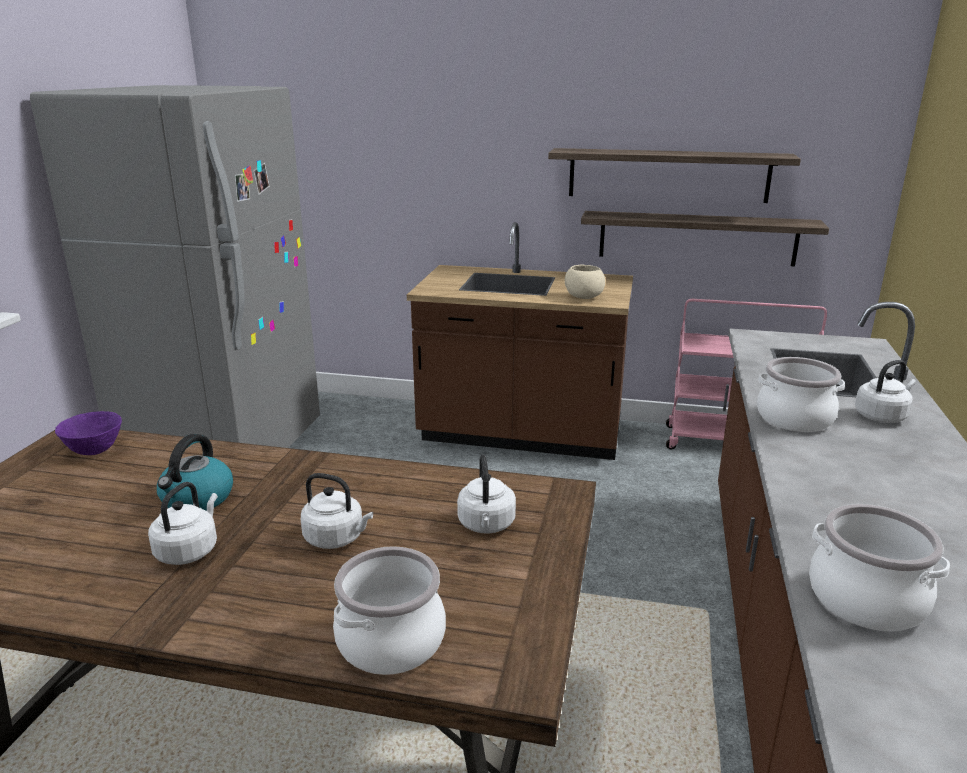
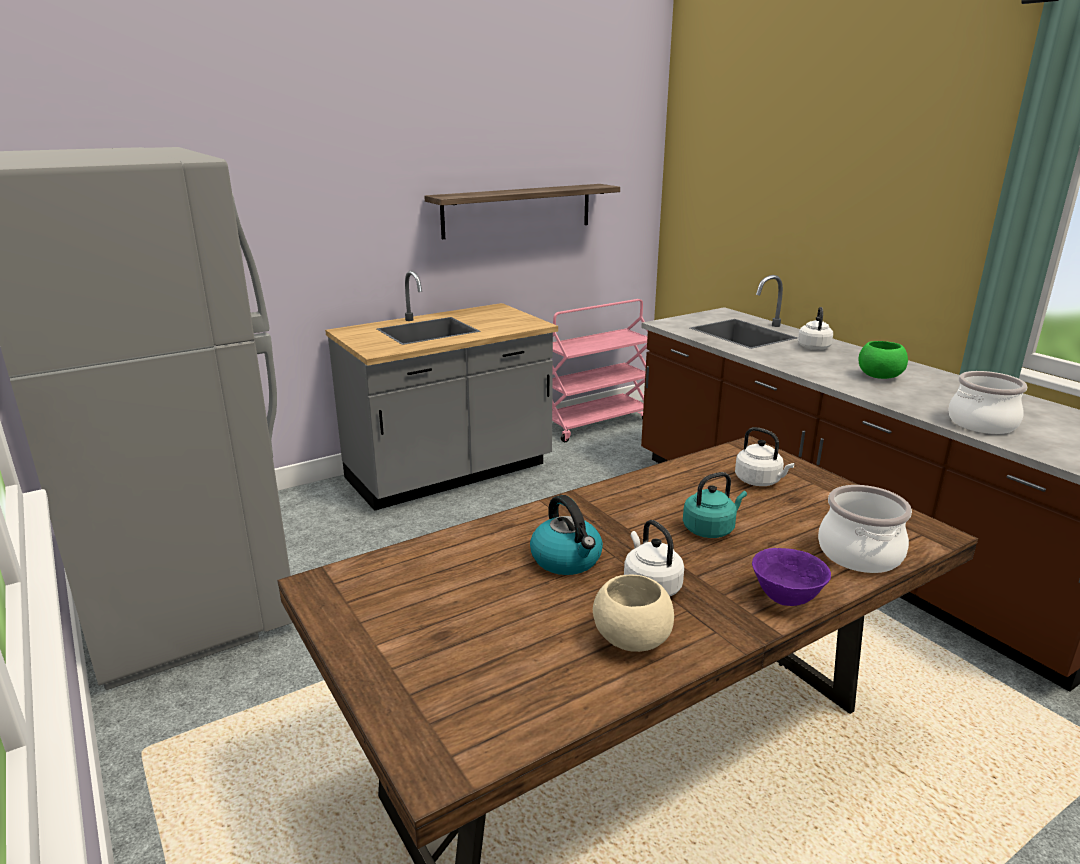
camera: 45 degrees left, 0 degrees up
purple bowl [55,411,122,455] -> purple bowl moved to [752,548,831,606]
white kettle [301,473,373,549] -> turquoise kettle [683,472,747,538]
brown counter [407,222,633,460] -> grey counter [325,271,558,511]
beige bowl [565,265,605,299] -> beige bowl moved to [593,574,674,652]
shelf [581,211,829,267] -> none
cooking pot [757,357,845,432] -> none
none -> green bowl [858,341,908,379]

